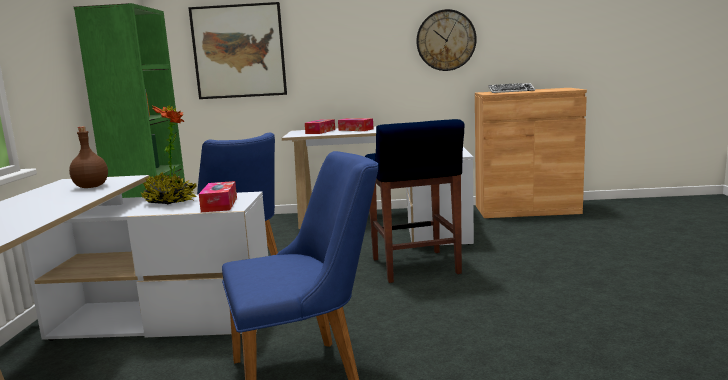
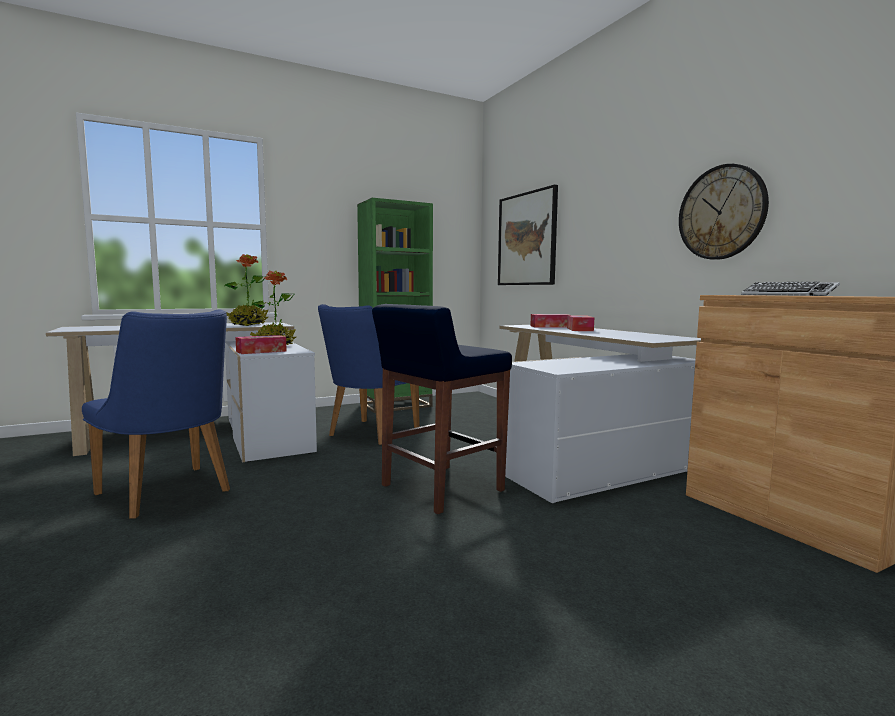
camera: 60 degrees right, 5 degrees down
brown bottle [69,126,108,188] -> potted plant [224,254,268,326]

